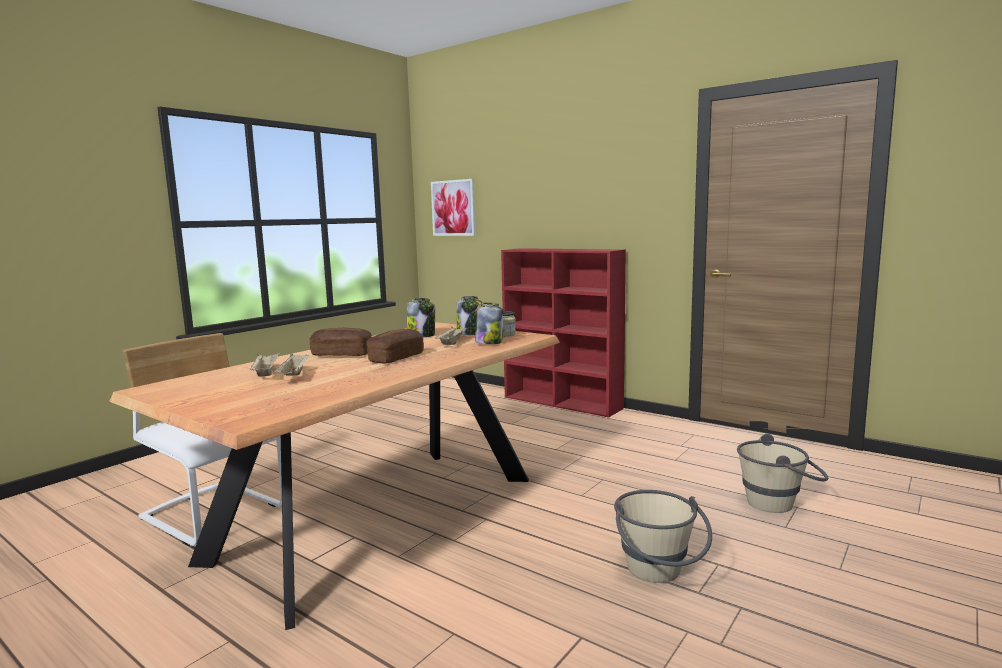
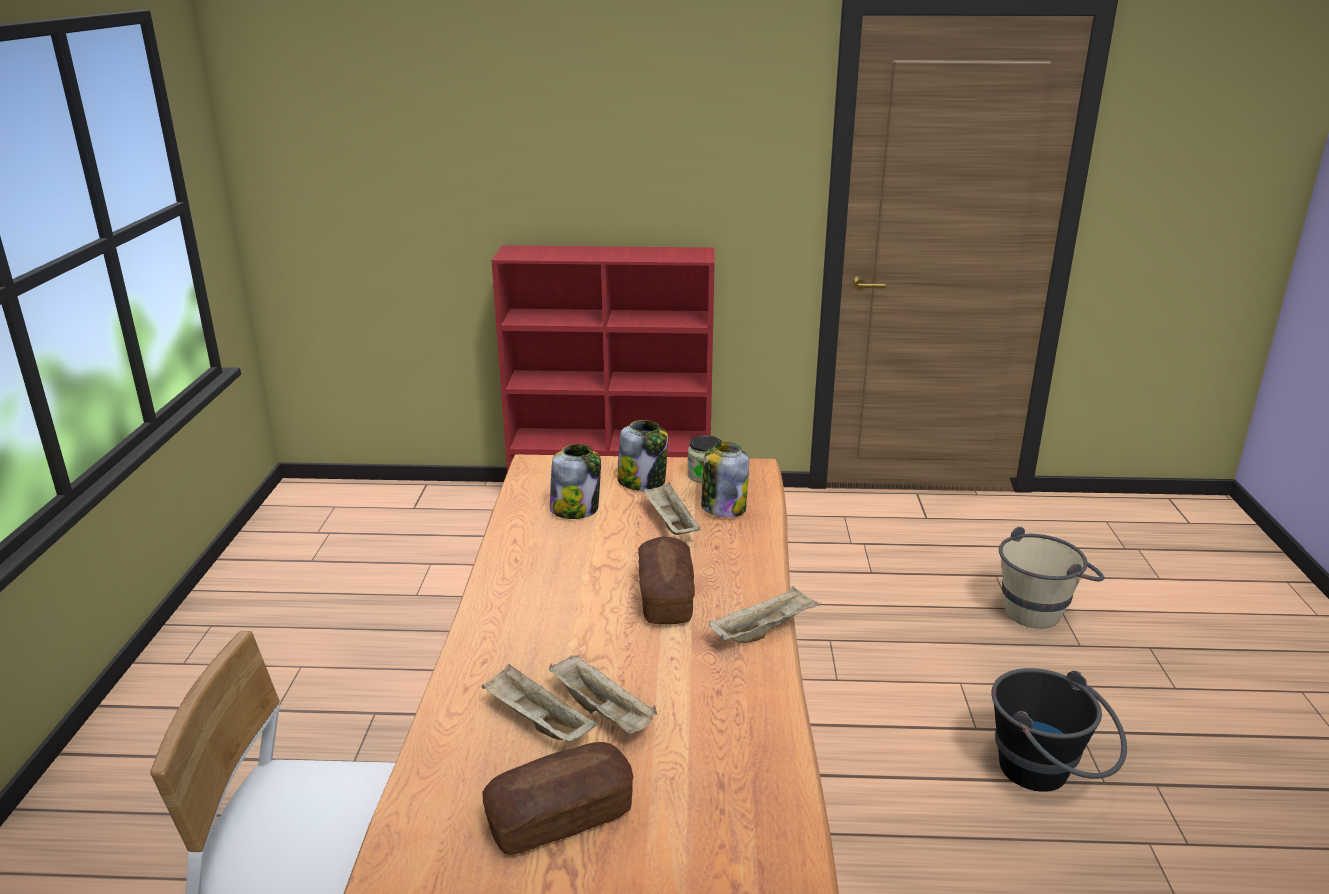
camera: 35 degrees left, 15 degrees up
bread [310,328,372,356] -> bread moved to [483,742,633,855]
picture [431,179,476,236] -> none
beige bucket [614,490,712,583] -> black bucket [991,668,1127,792]
none -> beige tray [709,586,821,643]

